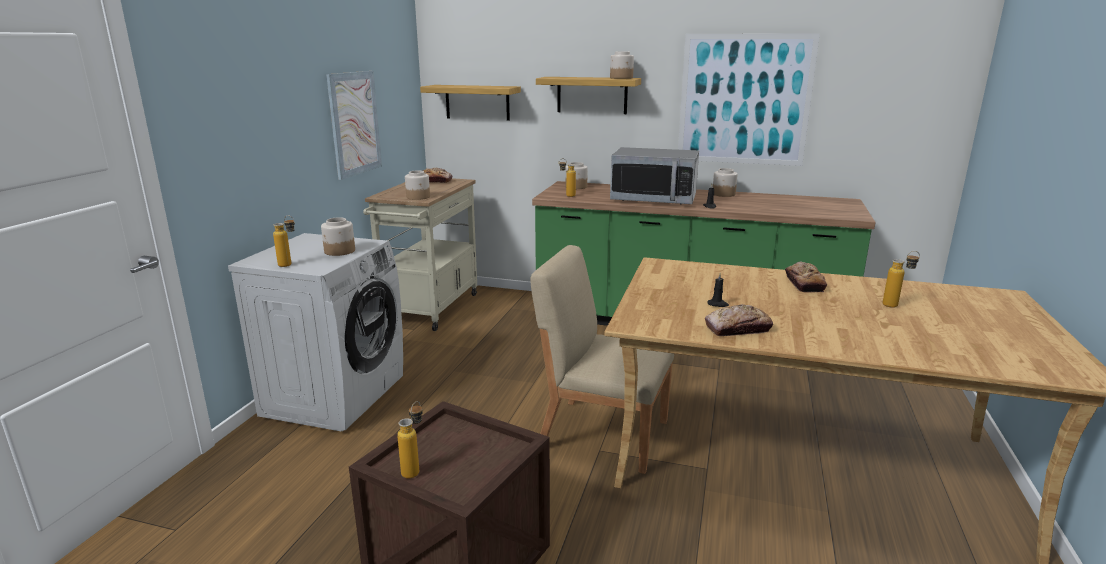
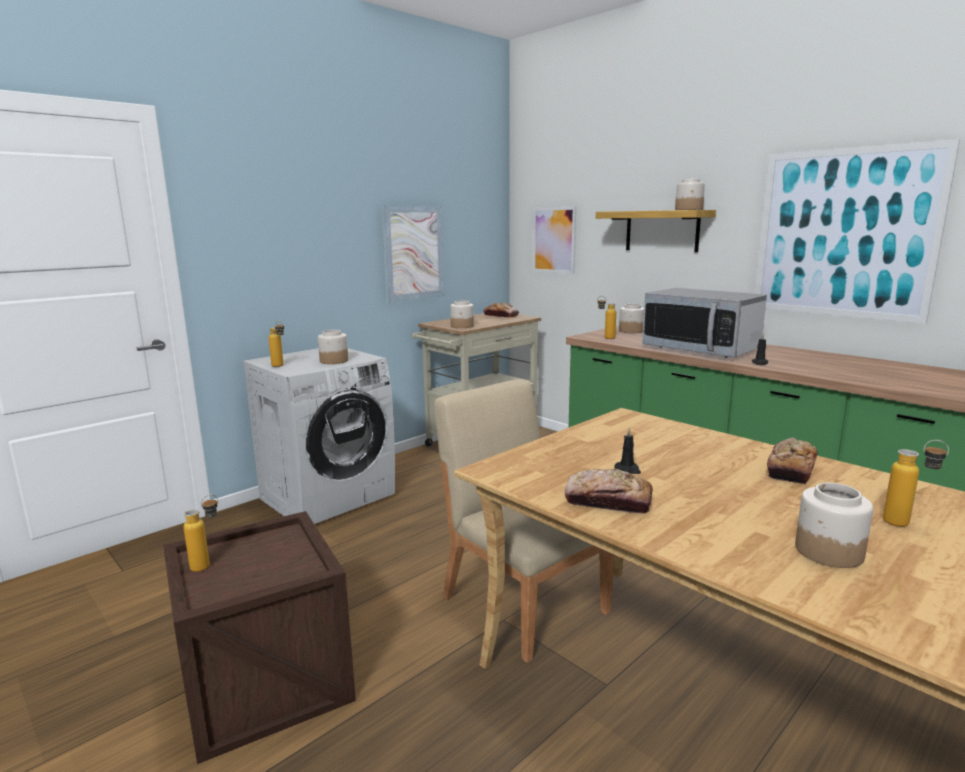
camera: 30 degrees right, 5 degrees down
shelf [420,85,521,121] -> picture [533,207,576,274]
jar [713,168,738,197] -> jar moved to [795,483,873,568]

